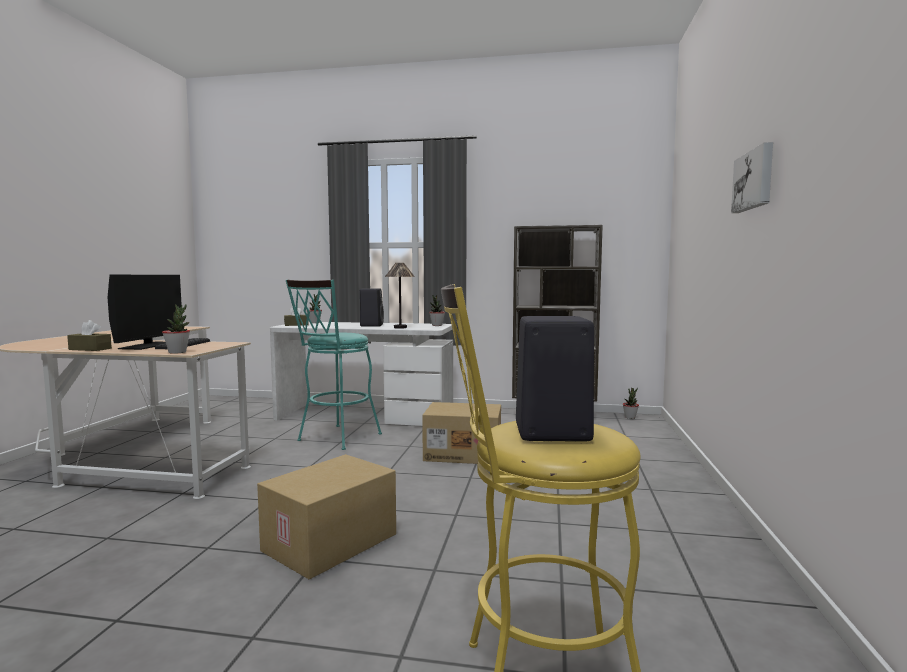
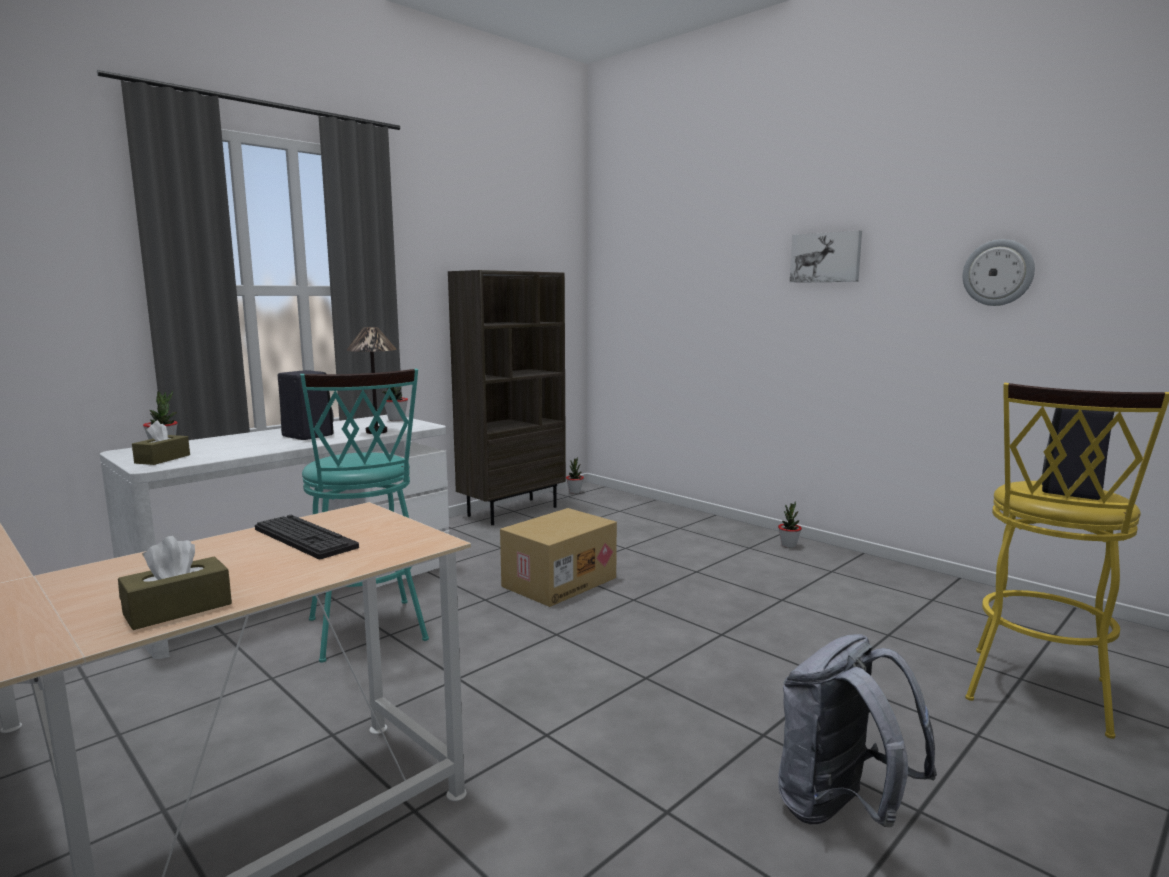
camera: 55 degrees left, 5 degrees up
monitor [108,275,183,350] -> none
potted plant [162,304,190,354] -> potted plant moved to [778,501,802,548]
cardboard box [257,454,396,579] -> none
none -> grey backpack [778,634,937,827]
none -> wall clock [963,239,1035,306]

